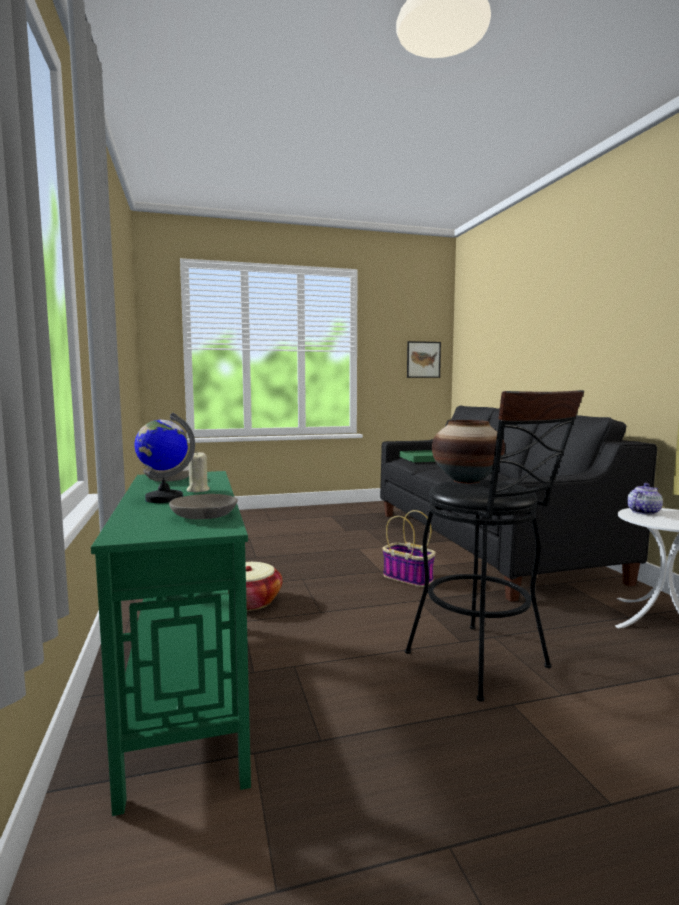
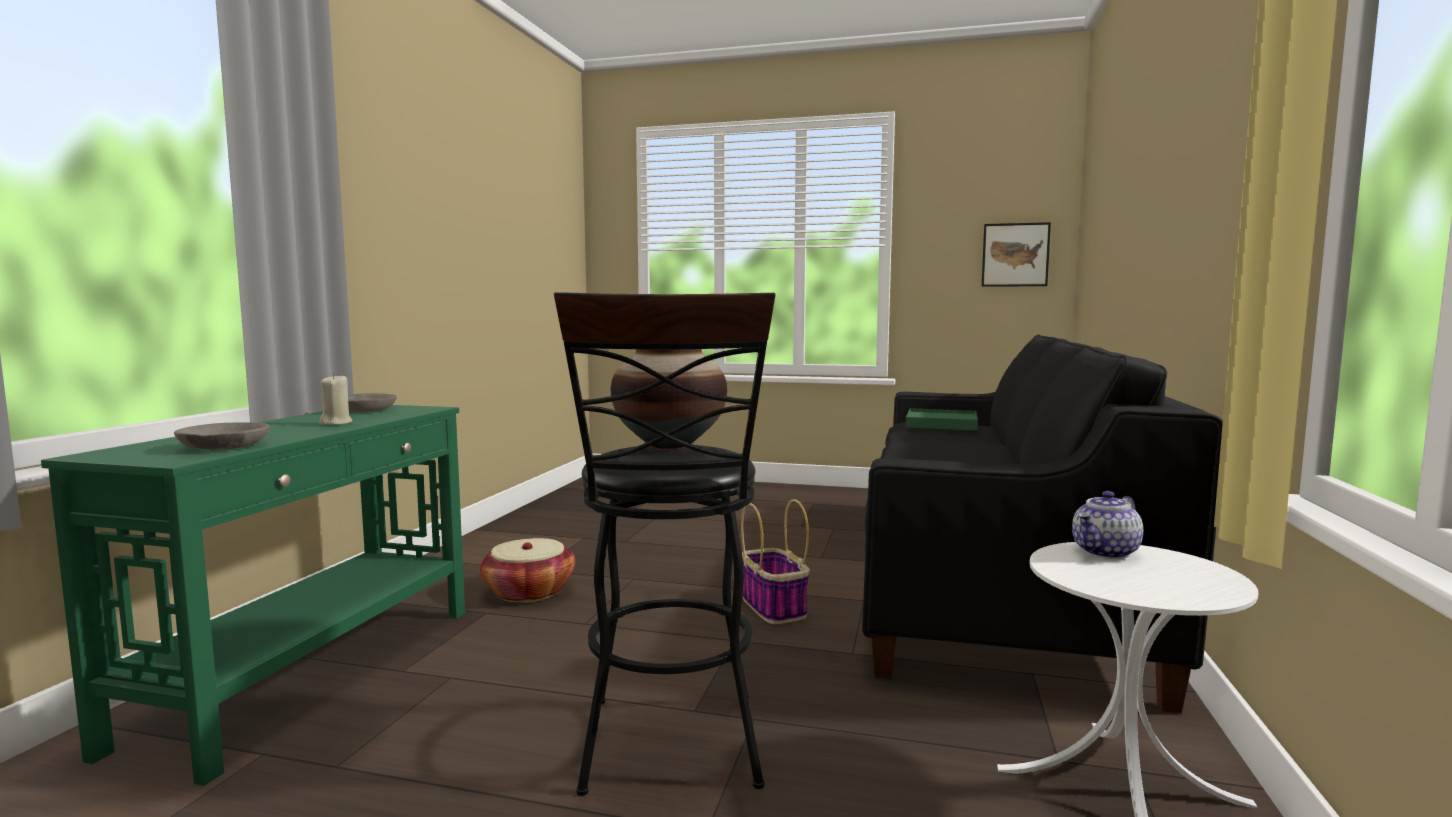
camera: 30 degrees right, 0 degrees up
globe [135,413,195,503] -> none
teapot [627,483,663,515] -> teapot turned 150 degrees clockwise [1072,491,1143,559]

